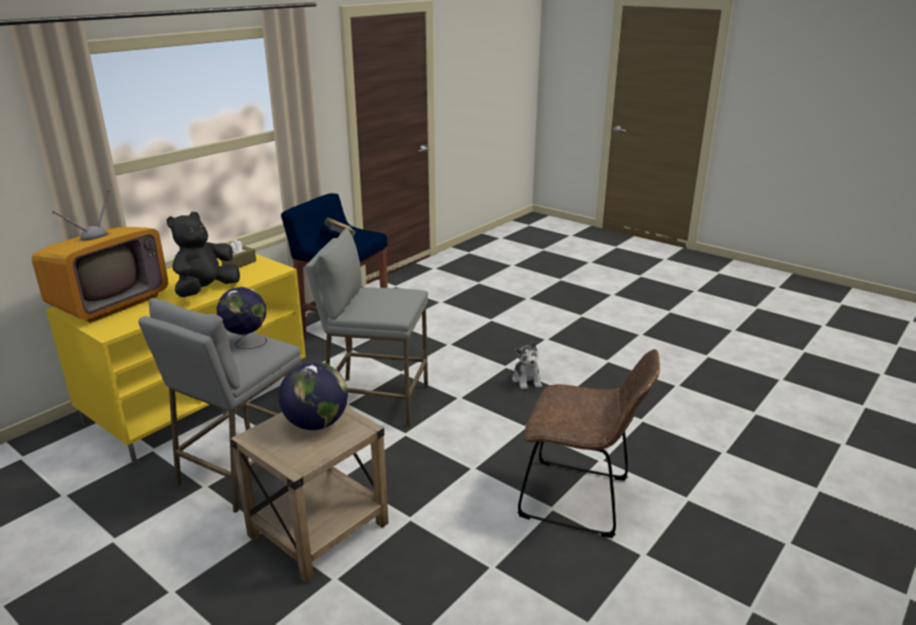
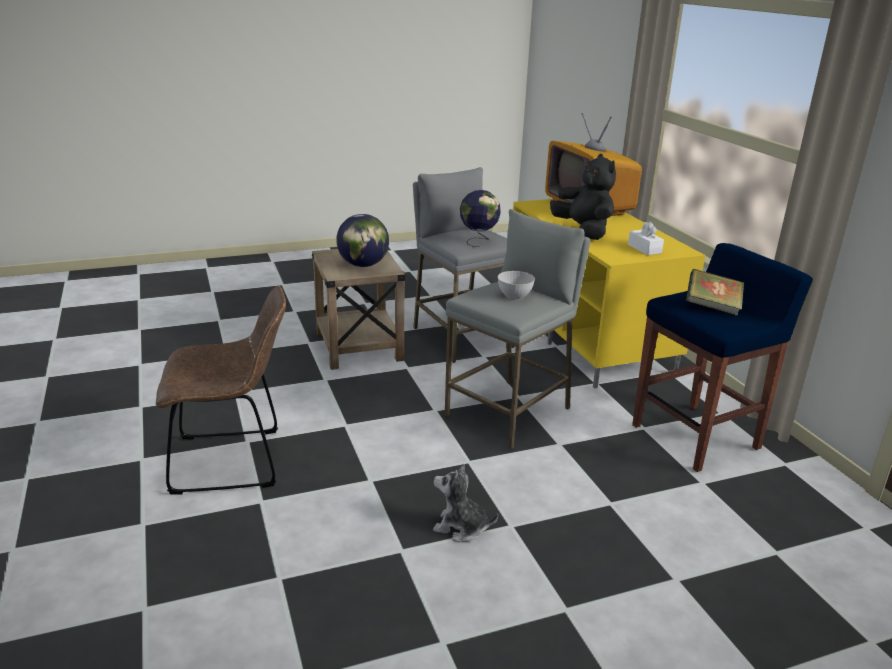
camera: 120 degrees right, 0 degrees up
brown tissue box [221,239,256,268] -> white tissue box [628,221,664,255]
brown chair [517,349,660,538] -> brown chair turned 150 degrees counterclockwise [156,286,286,495]
none -> grey bowl [498,271,535,300]

